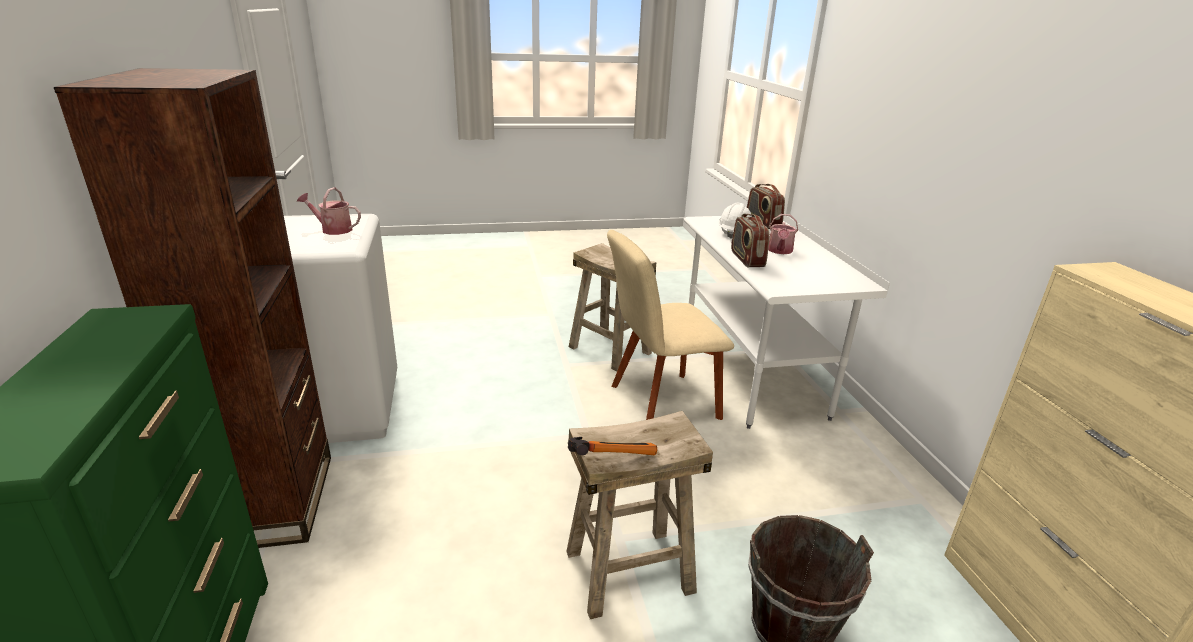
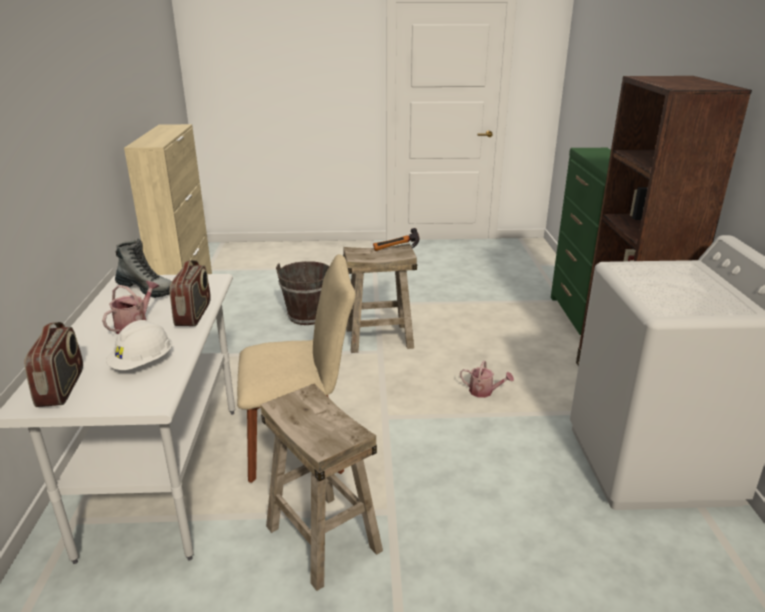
camera: 170 degrees left, 0 degrees up
watering can [297,187,361,235] -> watering can moved to [460,360,514,398]
none -> boot [115,239,172,298]

